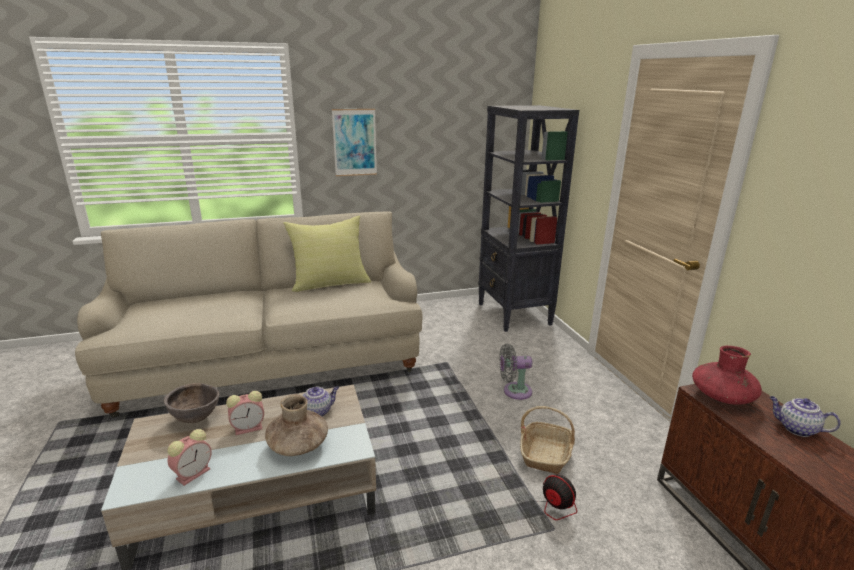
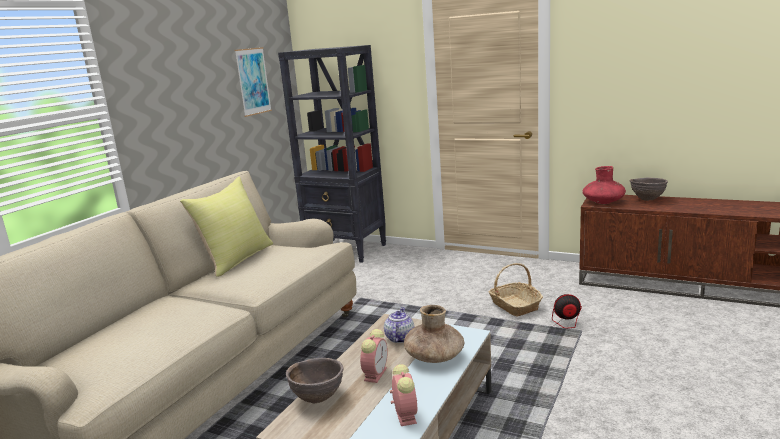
camera: 45 degrees left, 5 degrees down
picture [332,109,377,176] -> picture moved to [235,47,272,117]
grey fan [499,343,532,400] -> none
teapot [769,396,841,437] -> brown bowl [630,178,668,201]

